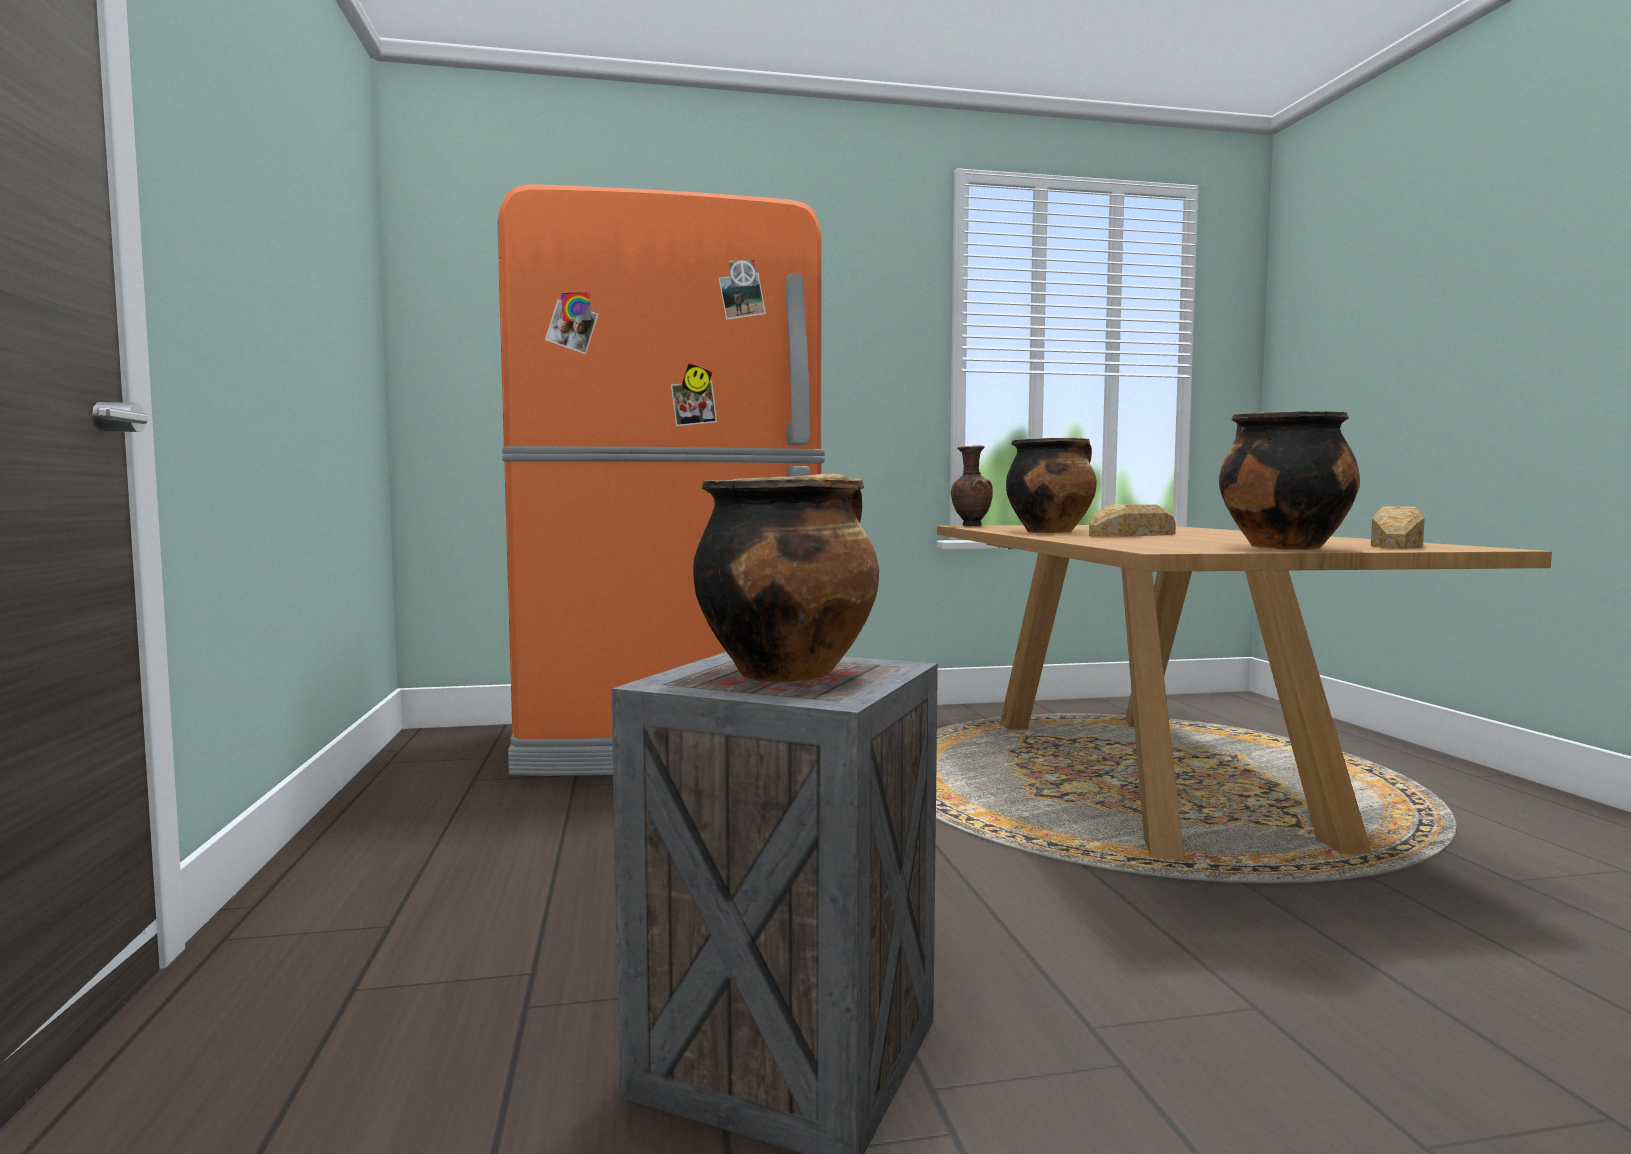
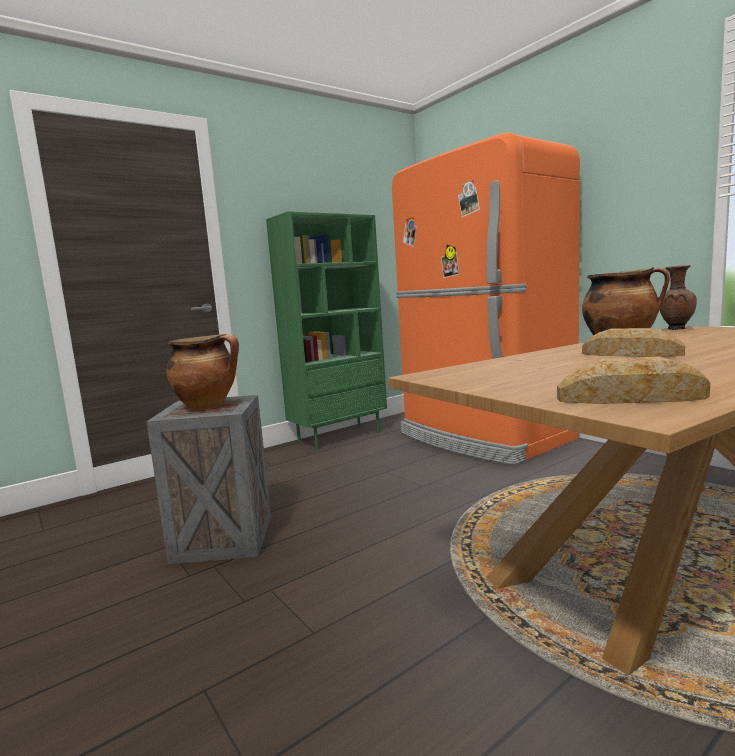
camera: 65 degrees right, 5 degrees up
cooking pot [1219,411,1360,550] -> none
none -> green bookcase [266,211,387,450]

